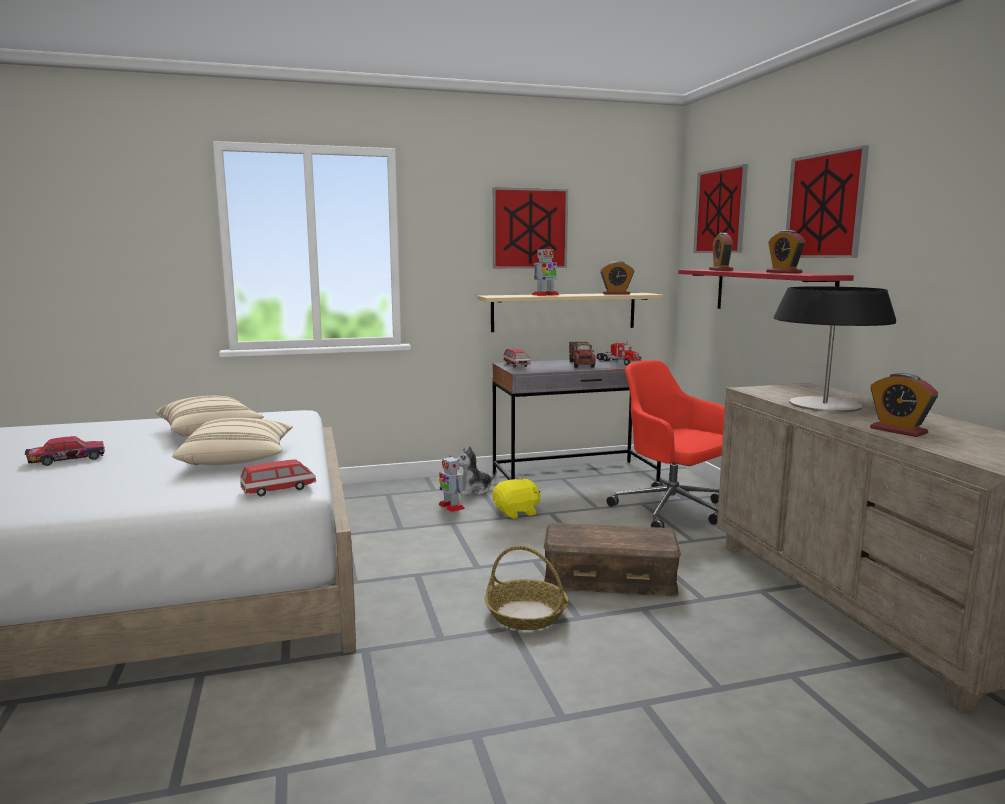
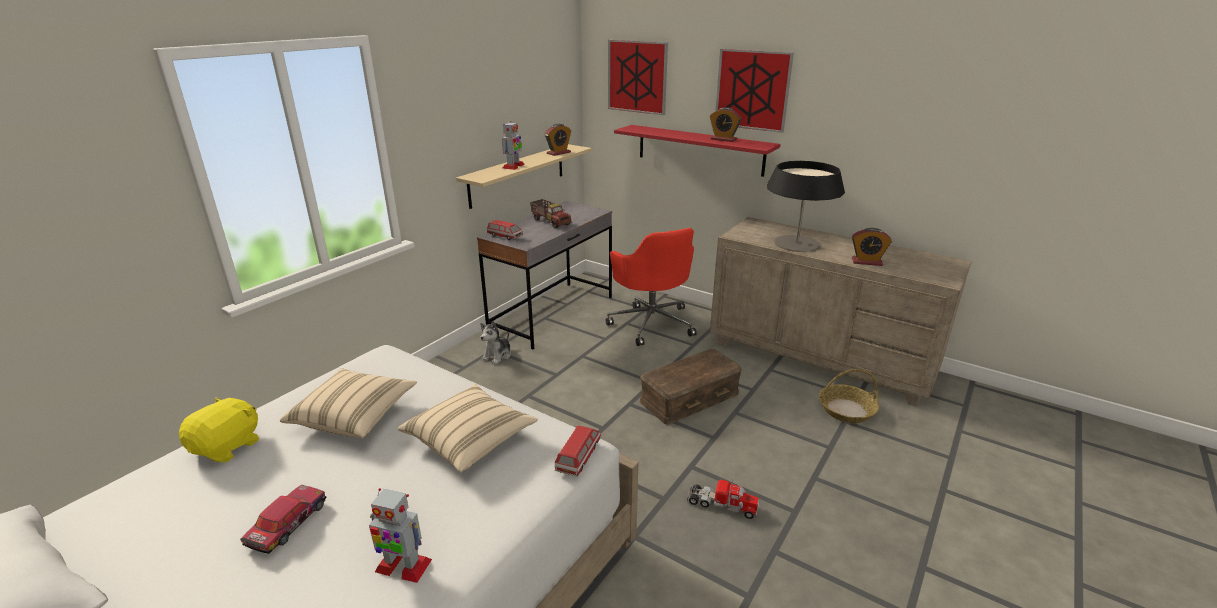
camera: 40 degrees left, 15 degrees up
toy robot [438,456,465,512] -> toy robot moved to [369,488,432,583]
basket [484,546,568,630] -> basket moved to [819,369,879,423]
picture [493,187,568,268] -> none
yellow plush toy [493,478,541,519] -> yellow plush toy moved to [179,397,259,462]
toy truck [597,340,642,365] -> toy truck moved to [687,479,759,519]
red office chair [607,360,725,528] -> red office chair turned 120 degrees counterclockwise [606,228,697,346]
alarm clock [709,233,733,271] -> none

